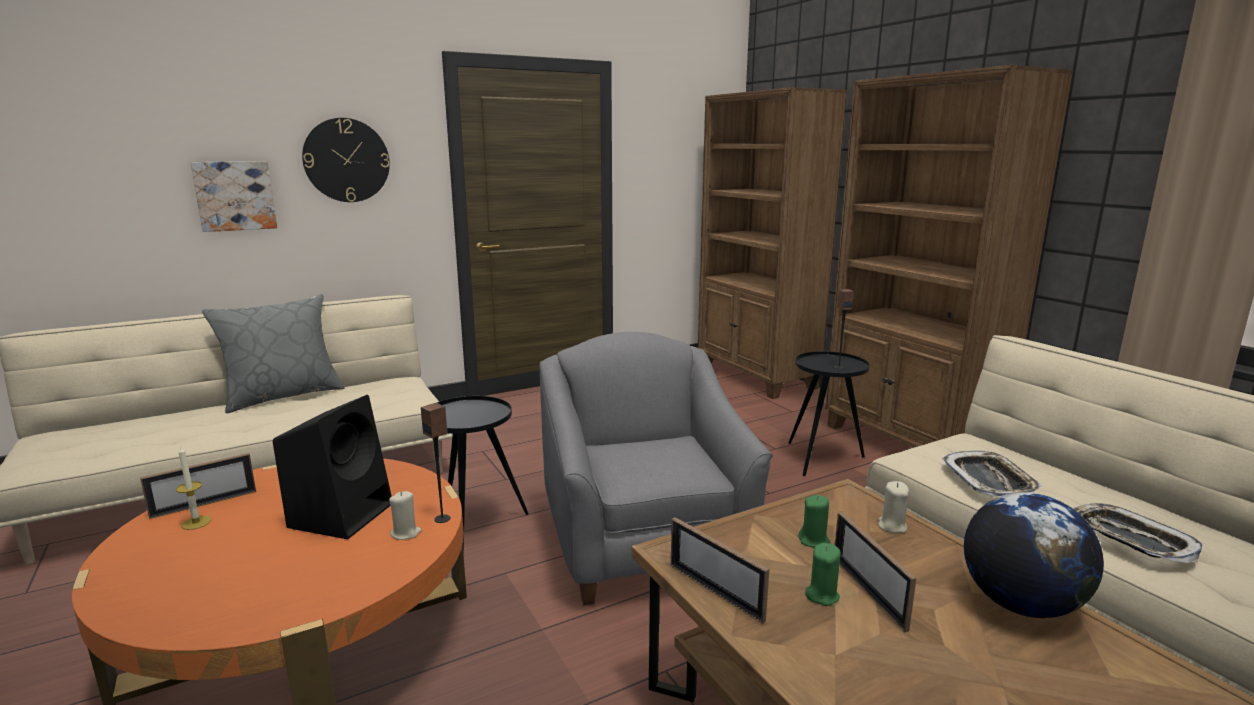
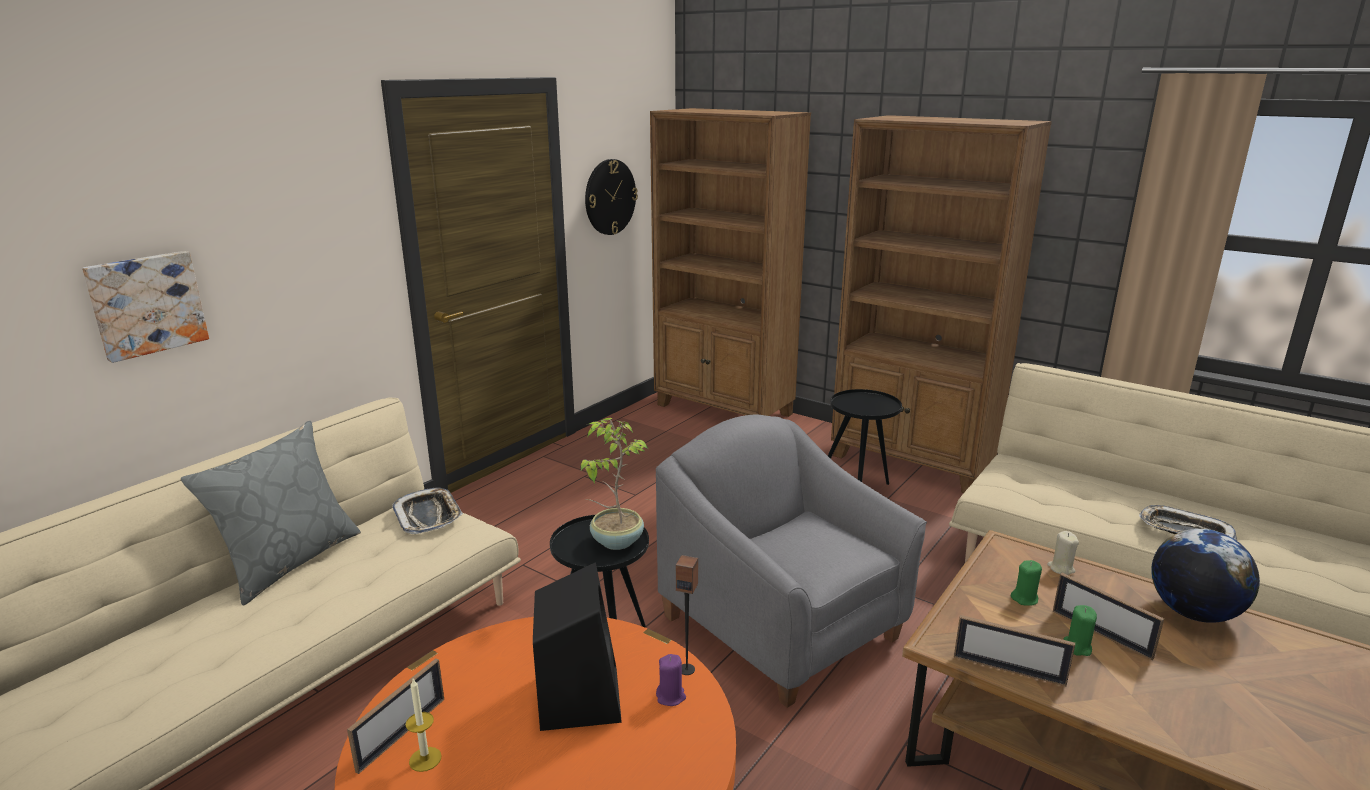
camera: 25 degrees left, 5 degrees up
wall clock [302,118,390,202] -> wall clock moved to [585,159,638,235]
beige candle [389,491,422,540] -> purple candle [656,654,686,706]
speaker [834,289,854,369] -> none
tray [942,451,1042,497] -> tray moved to [392,488,463,534]
none -> potted plant [580,418,648,550]

